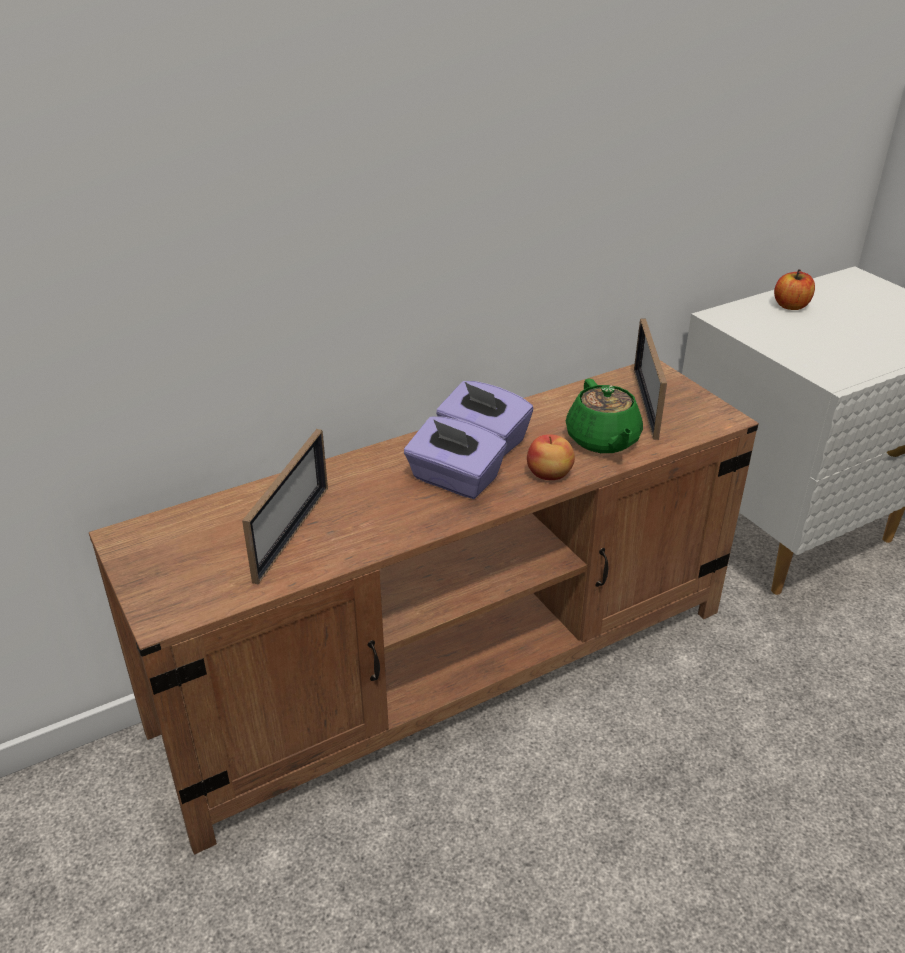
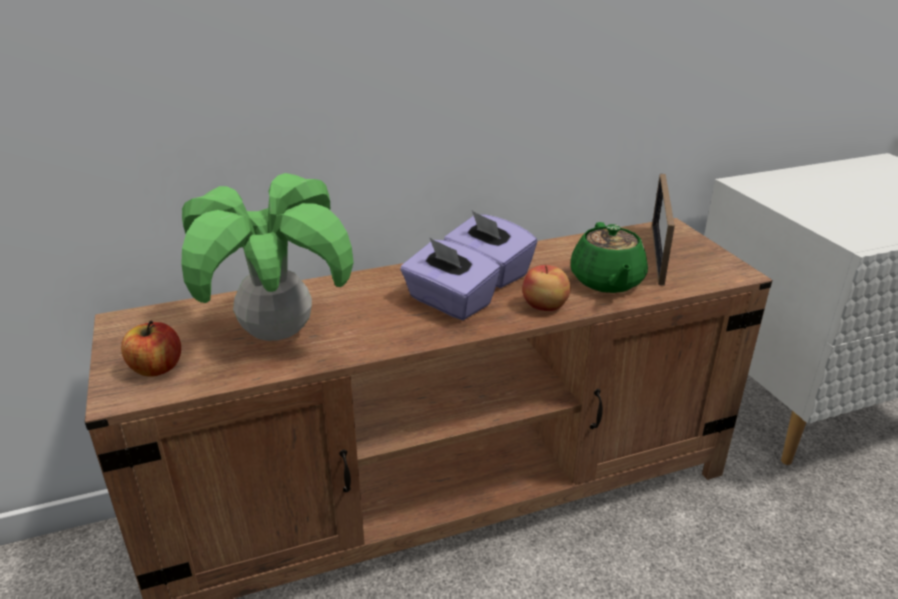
camera: 10 degrees right, 5 degrees down
picture frame [242,429,328,584] -> potted plant [181,173,354,341]
apple [774,269,815,310] -> apple moved to [121,320,181,377]

